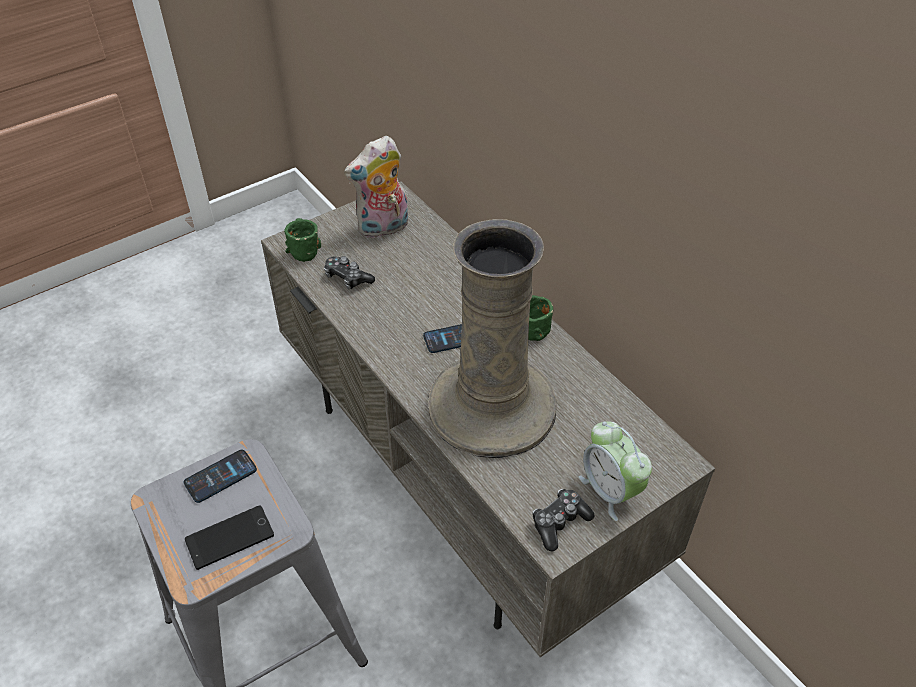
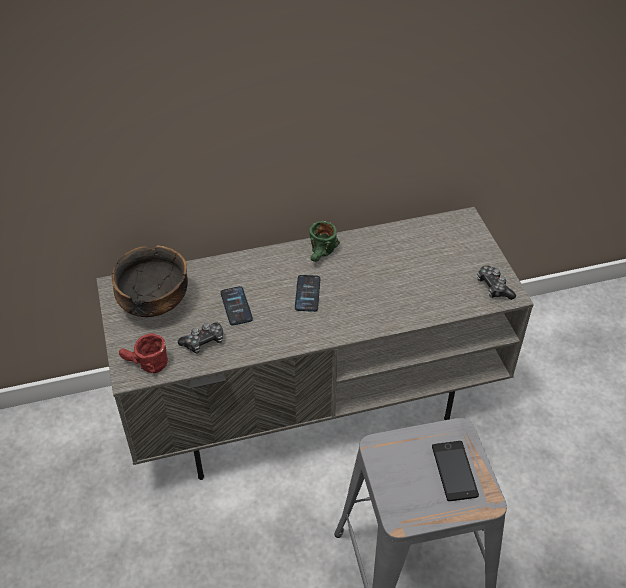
camera: 70 degrees left, 0 degrees up
phone [184,450,257,503] -> phone moved to [220,286,253,325]
green mug [284,218,321,262] -> red mug [119,333,168,373]
plush toy [344,136,408,238] -> bowl [112,245,188,317]
beige vase [428,219,556,458] -> none
alarm clock [579,421,652,521] -> none

